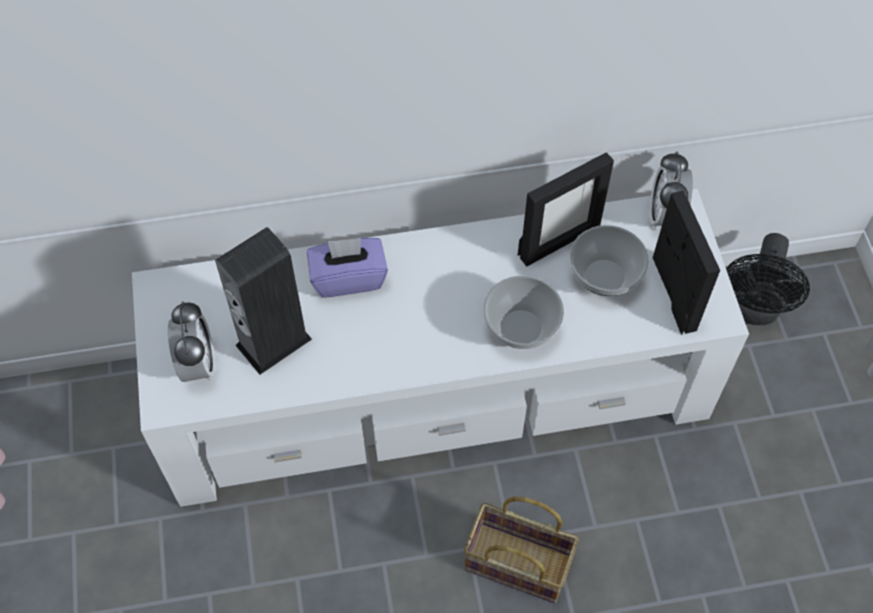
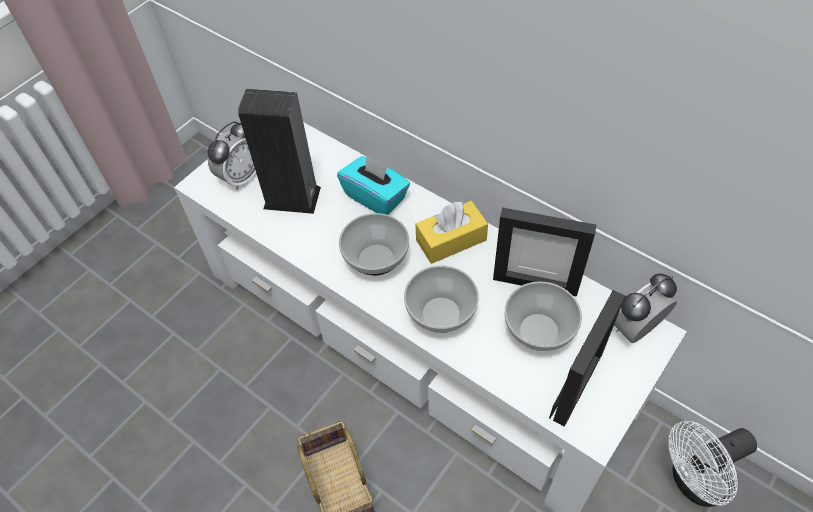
camera: 50 degrees right, 5 degrees down
purple tissue box [307,238,388,298] -> turquoise tissue box [337,154,410,215]
black fan [726,233,810,325] -> white fan [668,421,757,507]
none -> bowl [339,213,409,276]
none -> yellow tissue box [415,200,488,264]

